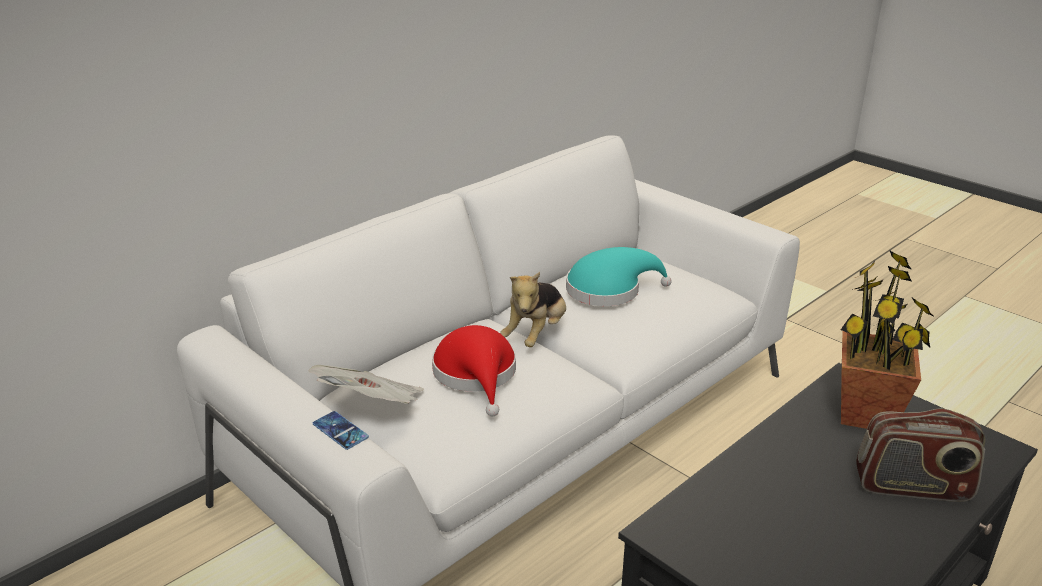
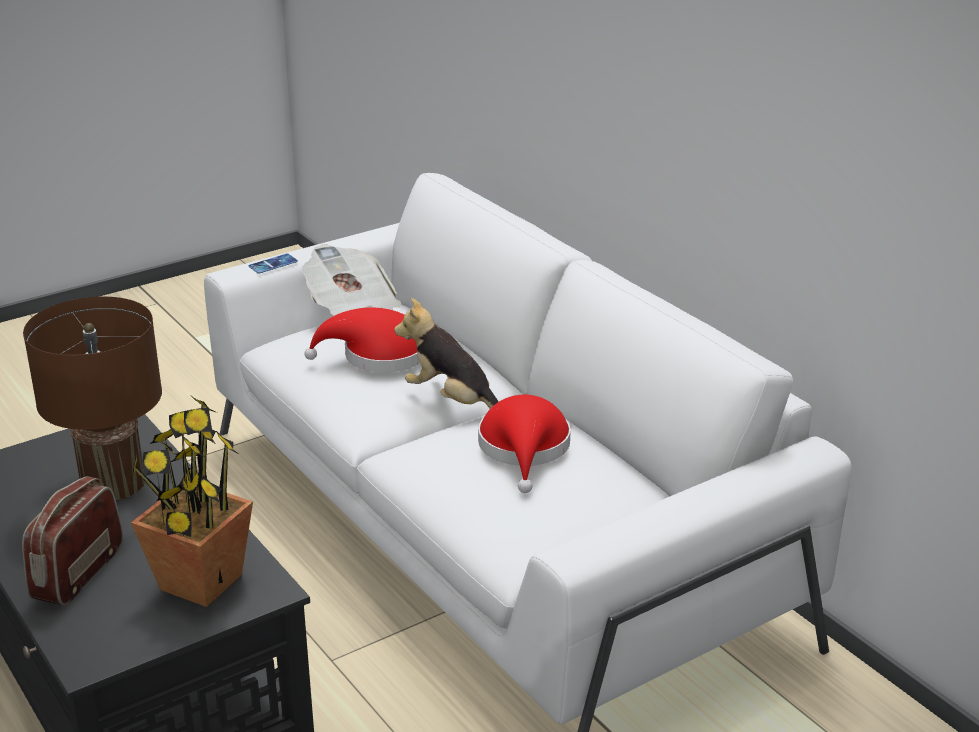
camera: 100 degrees right, 0 degrees up
turquoise hat [566,247,672,306] -> red hat [478,395,571,493]
none -> brown table lamp [23,297,162,501]

